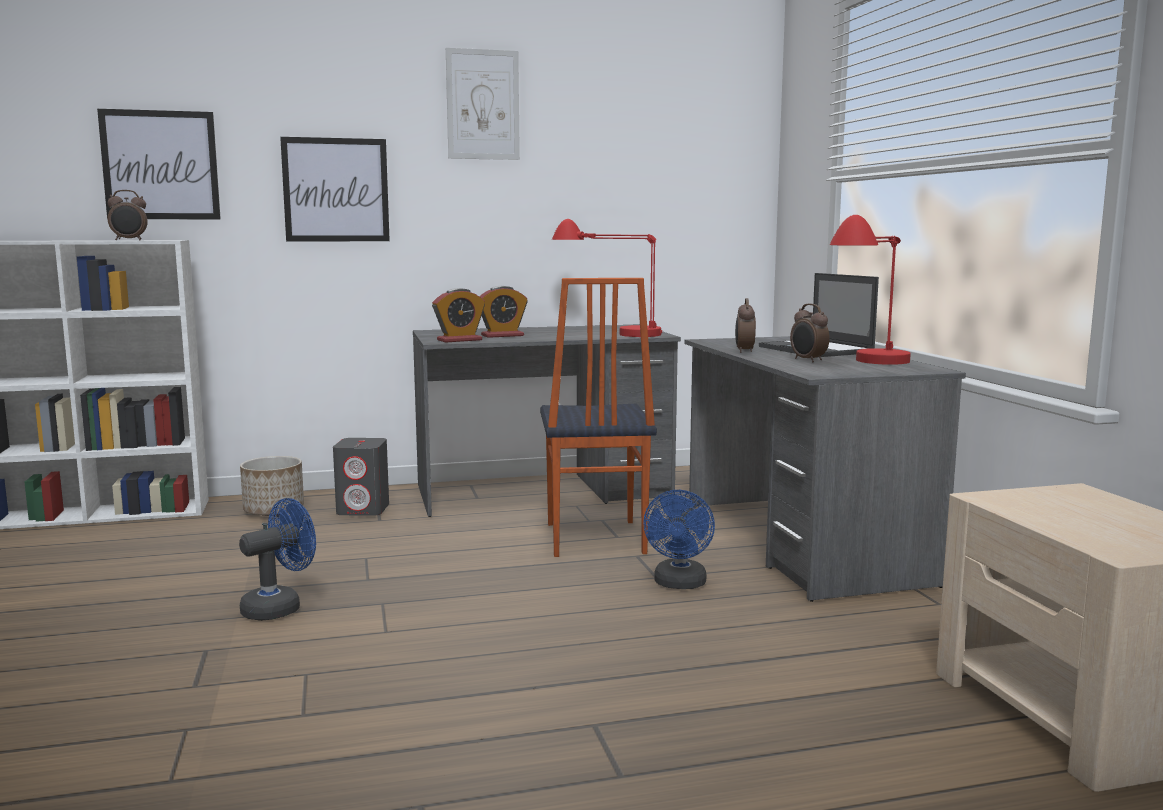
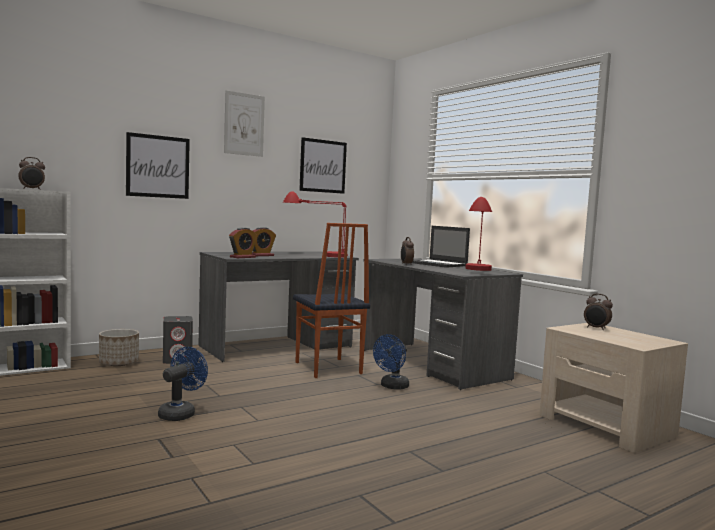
camera: 20 degrees left, 5 degrees down
picture [97,109,221,220] -> picture moved to [299,137,347,194]
blue fan [643,490,715,589] -> blue fan turned 45 degrees clockwise [373,334,409,390]
alarm clock [790,304,830,362] -> alarm clock moved to [584,294,613,330]

